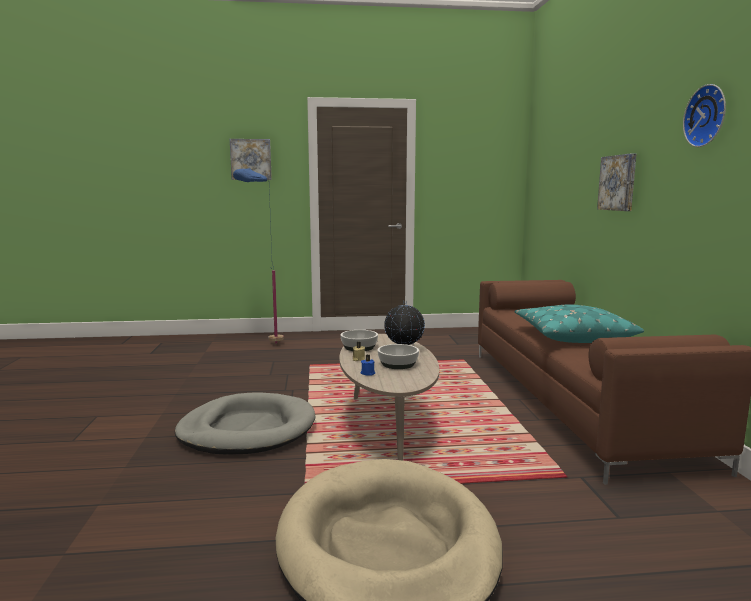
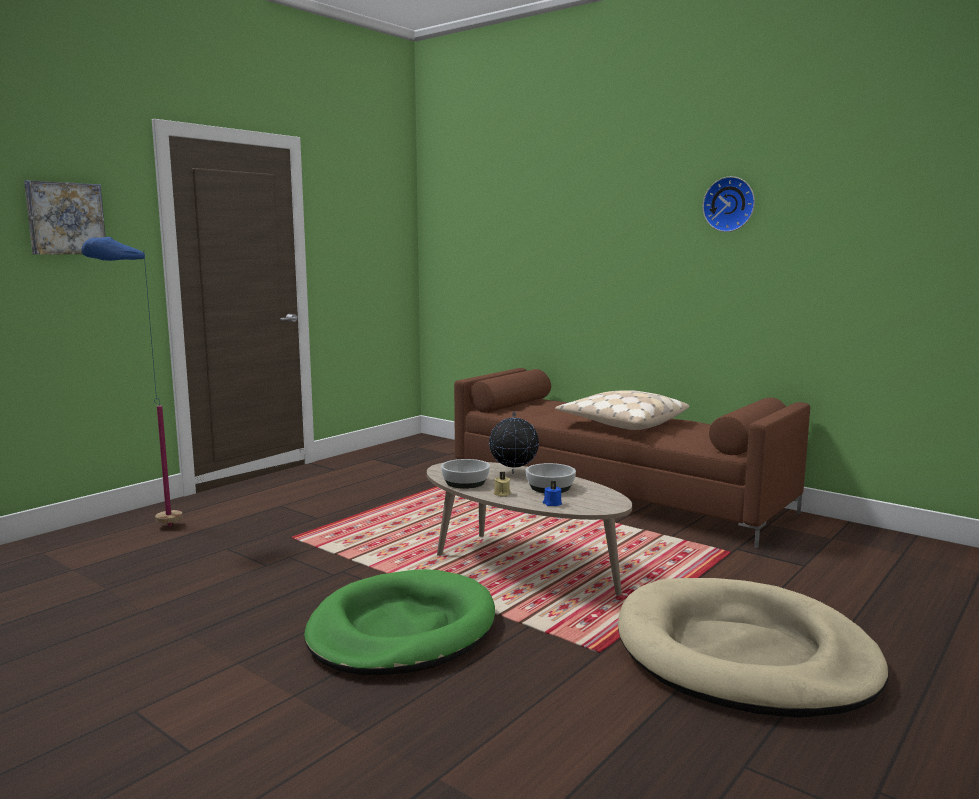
camera: 45 degrees left, 0 degrees up
grey dog bed [175,393,315,455] -> green dog bed [304,569,495,675]
turquoise pillow [514,305,644,343] -> beige pillow [555,390,689,430]
picture [597,154,636,211] -> none

